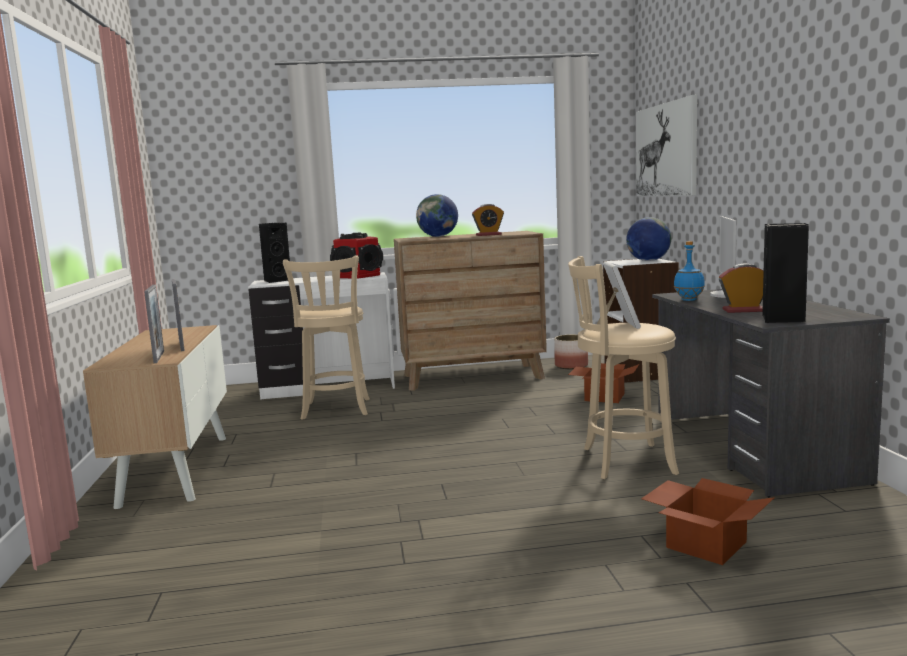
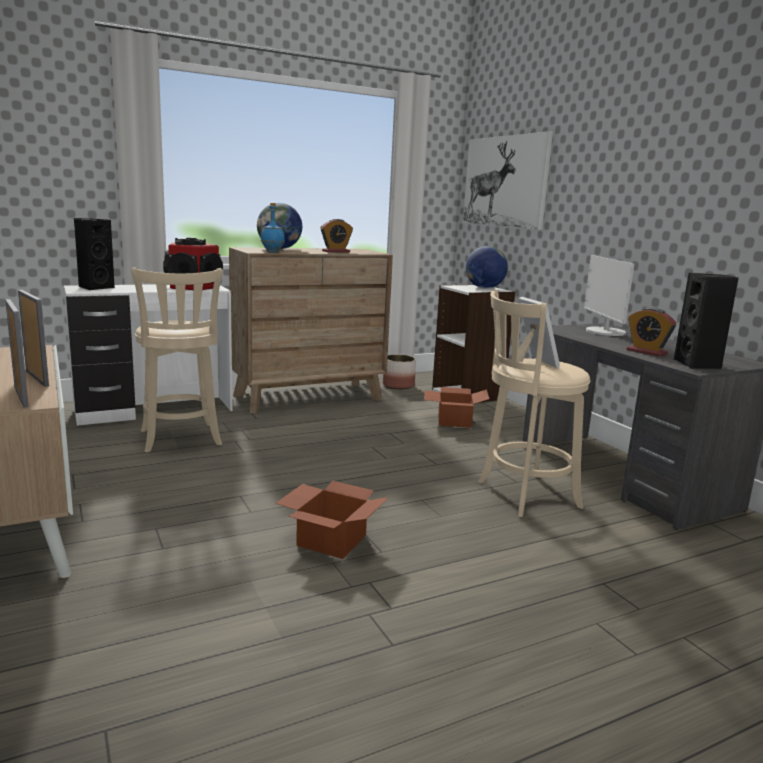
camera: 20 degrees left, 5 degrees up
cardboard box [641,478,775,565] -> cardboard box moved to [275,481,389,559]
blue bottle [674,241,705,301] -> blue bottle moved to [261,203,285,252]
alarm clock [719,264,764,313] -> alarm clock turned 120 degrees counterclockwise [626,308,676,357]

